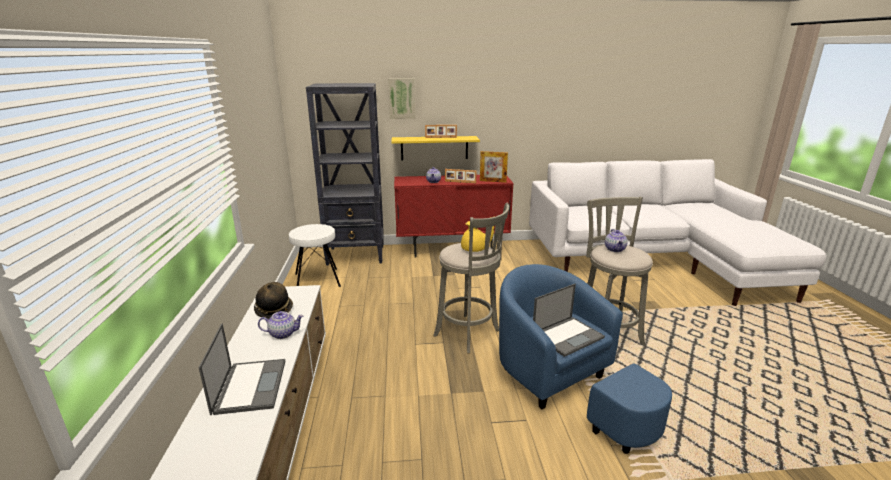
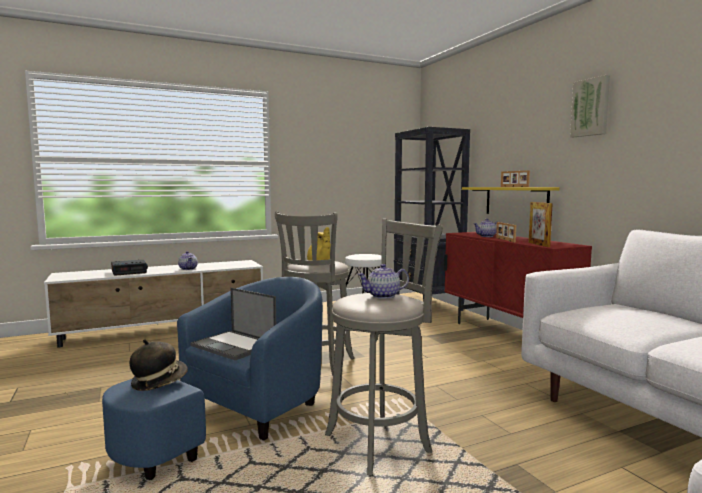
camera: 70 degrees right, 15 degrees down
laptop [199,323,285,415] -> alarm clock [111,260,148,276]
hat [254,282,293,319] -> hat moved to [130,339,188,391]
picture [388,78,416,119] -> picture moved to [570,75,610,137]

